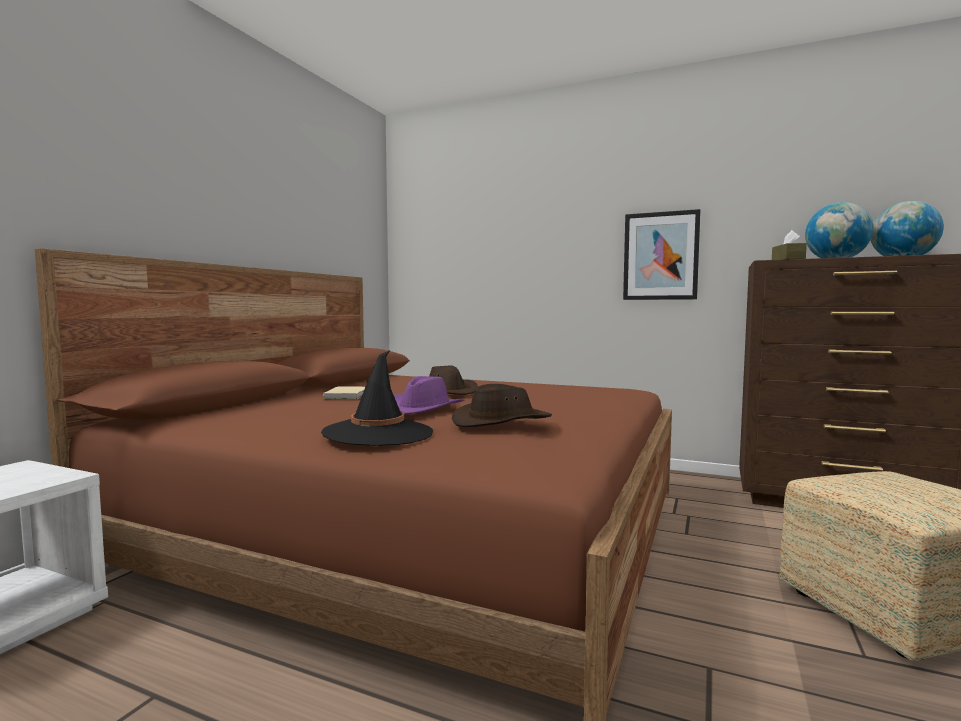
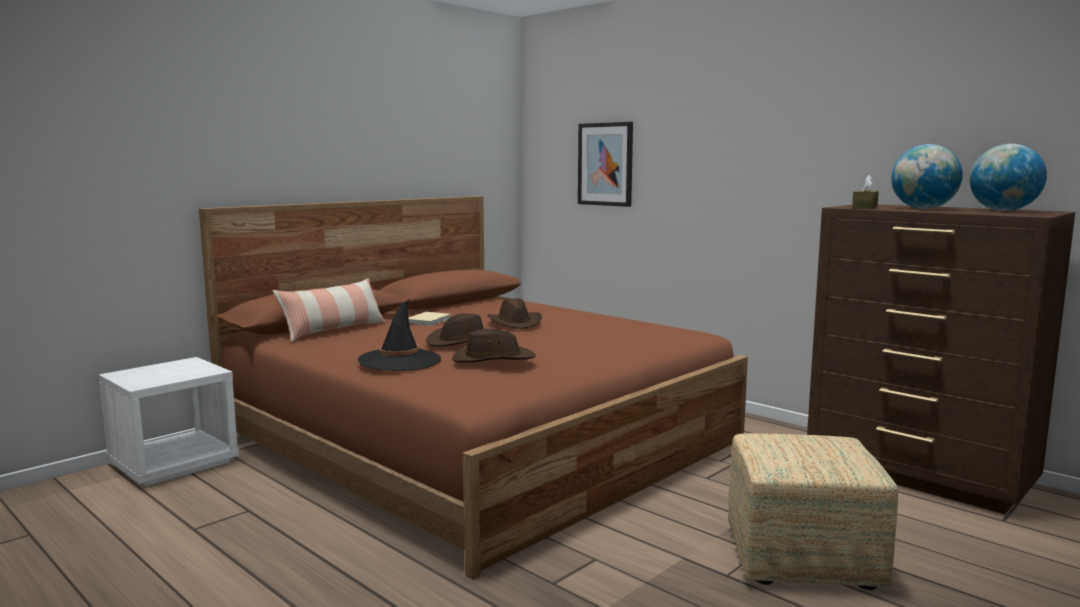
camera: 20 degrees right, 5 degrees up
purple hat [394,376,464,415] -> brown hat [426,313,483,346]
picture [623,209,700,300] -> picture moved to [578,122,633,207]
none -> pillow [273,278,386,342]

